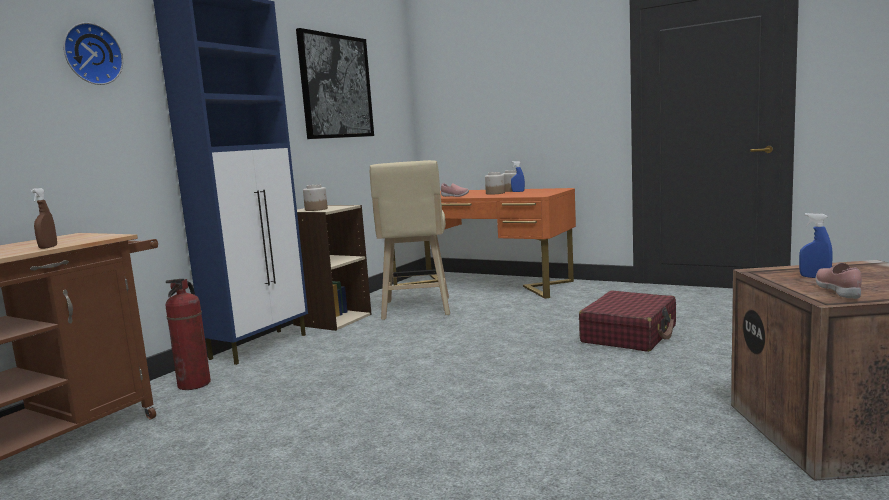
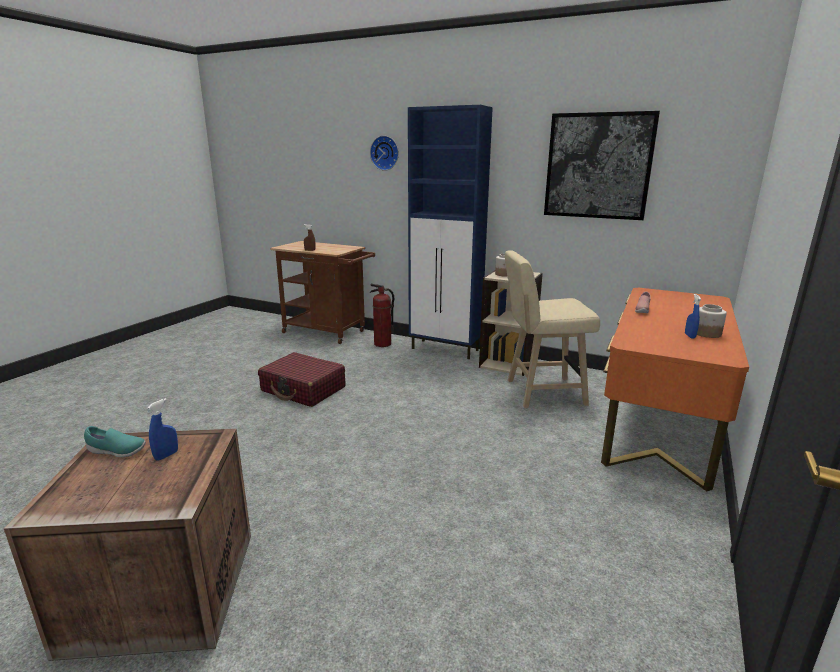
camera: 85 degrees right, 10 degrees up
jar [485,172,505,195] -> none
red suitcase [579,290,676,352] -> red suitcase moved to [258,352,345,407]
pink shoe [816,263,862,299] -> turquoise shoe [84,426,146,457]

